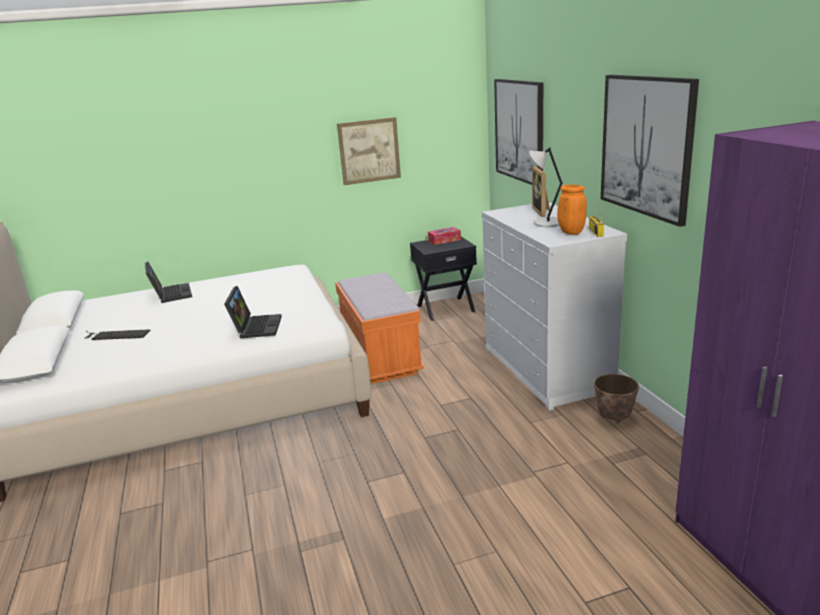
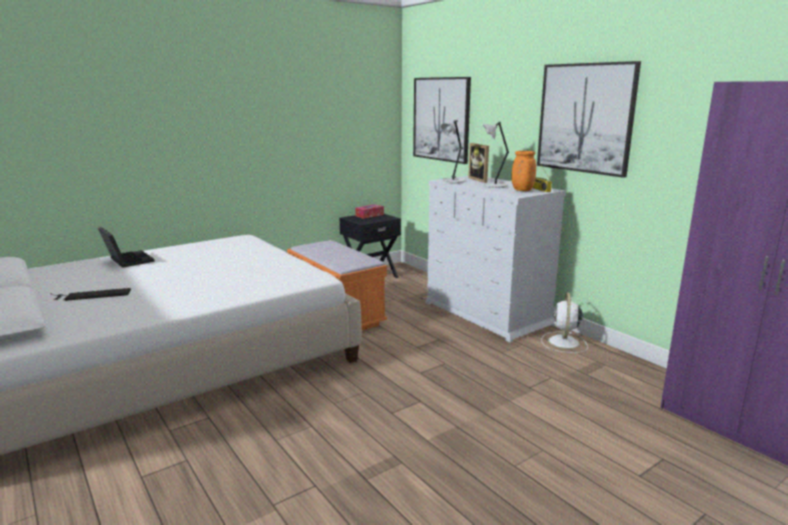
camera: 20 degrees left, 5 degrees down
laptop [224,286,282,339] -> none
picture [337,117,401,185] -> none
planter [594,374,639,424] -> white fan [542,293,588,353]
none -> grey table lamp [441,120,465,183]

